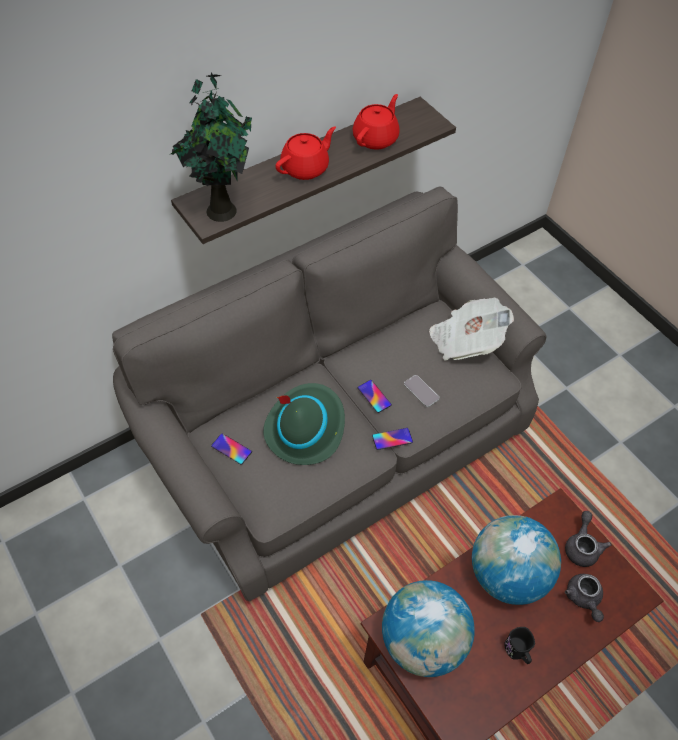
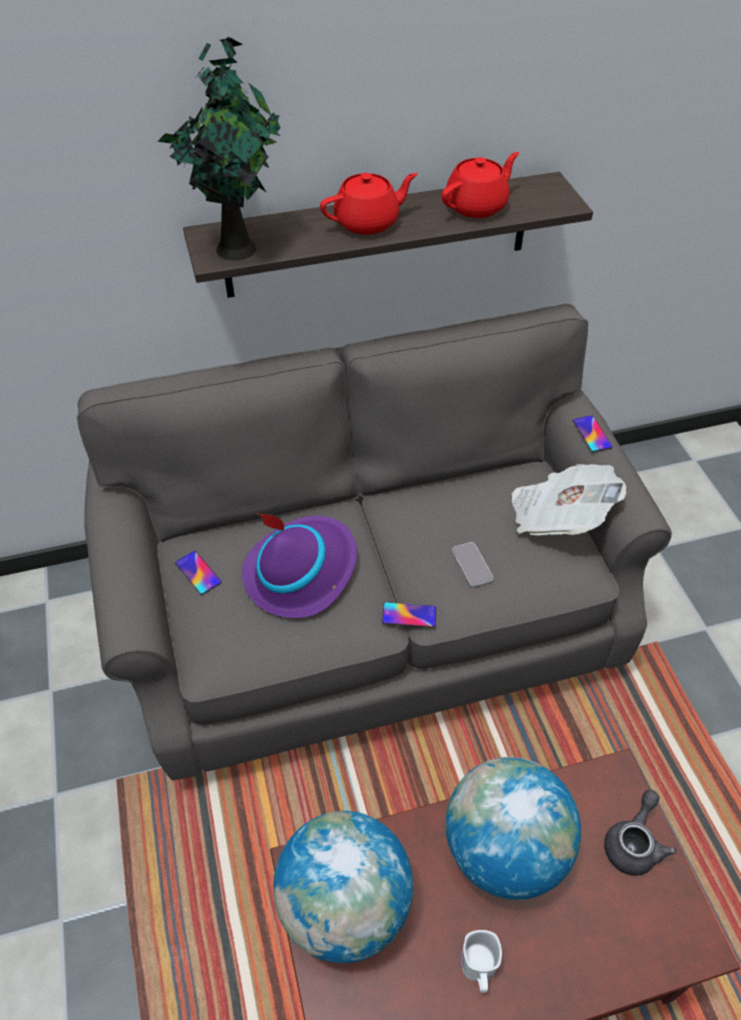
camera: 20 degrees right, 5 degrees down
green hat [263,383,345,465] -> purple hat [242,513,357,618]
phone [358,380,392,413] -> phone moved to [573,415,613,452]
black mug [504,627,535,664] -> white mug [461,930,502,993]
grey teapot [565,574,604,622] -> none

